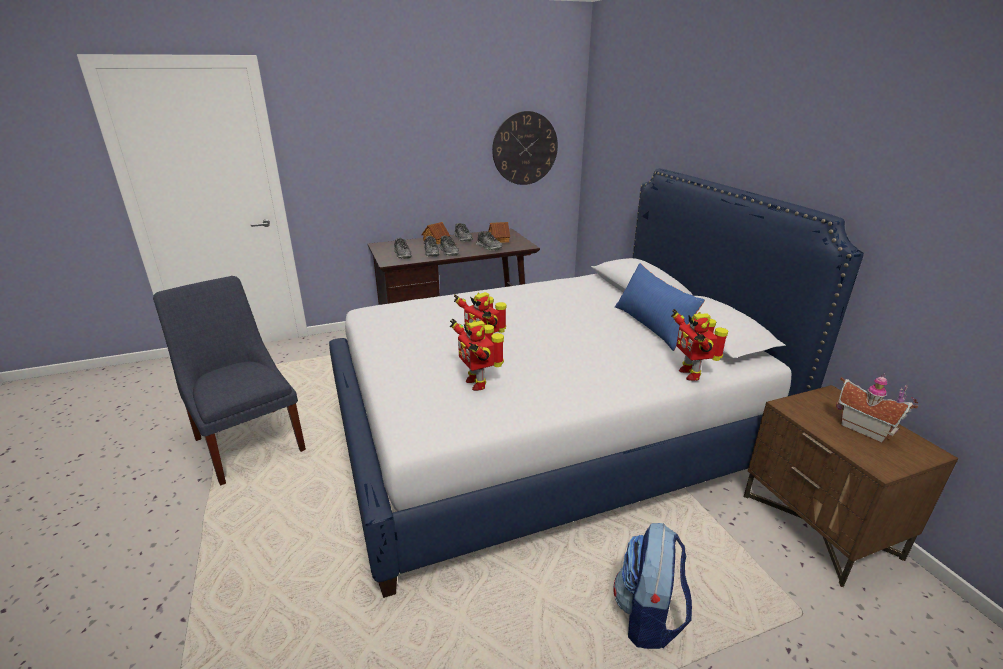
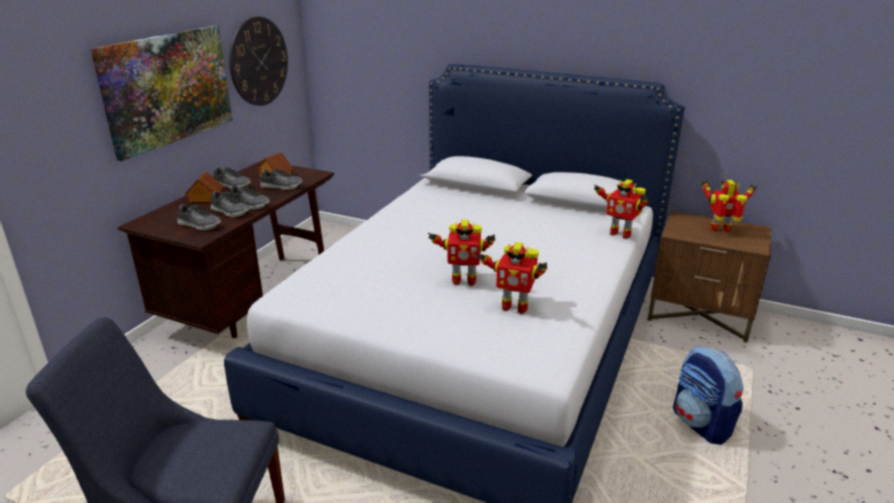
camera: 45 degrees left, 0 degrees up
blue pillow [615,263,705,351] -> none
toy house [836,373,919,444] -> toy robot [701,180,757,232]
none -> picture [90,26,233,161]

